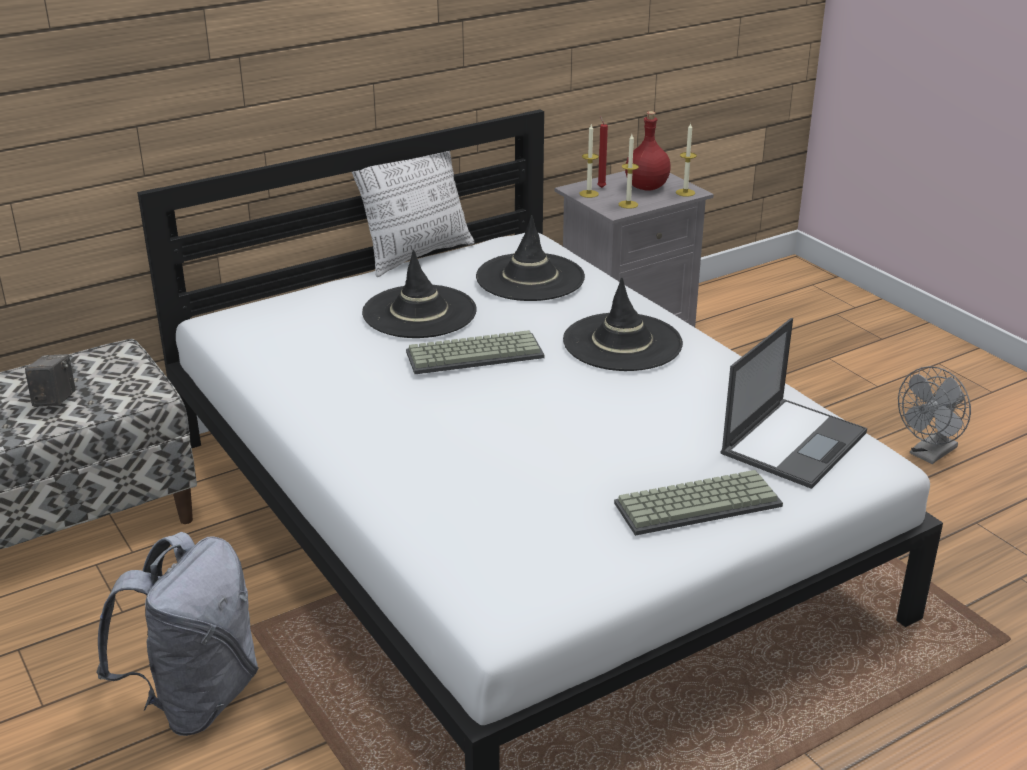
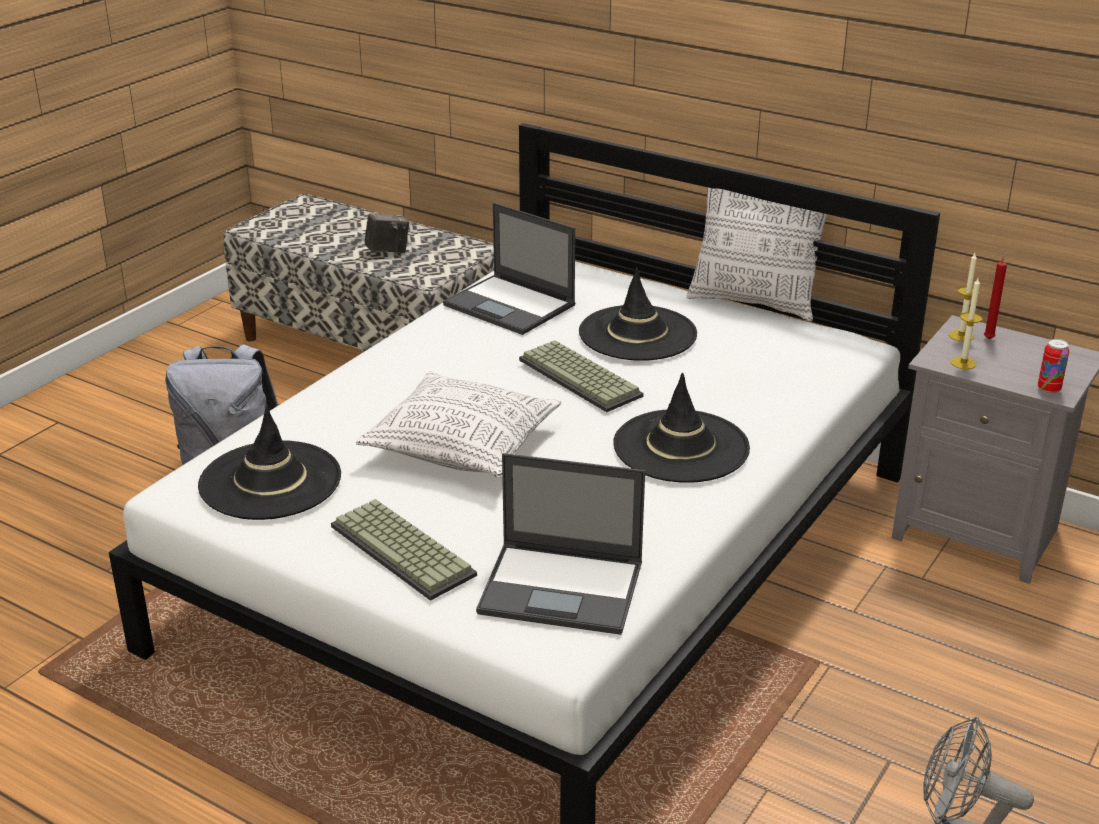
camera: 65 degrees right, 0 degrees up
black hat [476,215,585,301] -> black hat moved to [198,406,341,520]
red bottle [625,111,671,191] -> none
candle [676,122,697,197] -> can [1038,339,1069,394]
none -> pillow [356,371,561,478]
none -> laptop [443,203,576,335]

